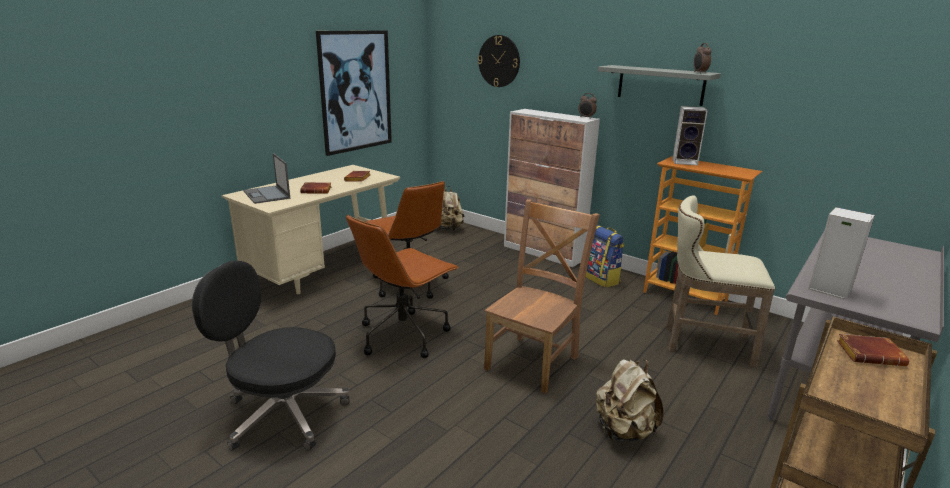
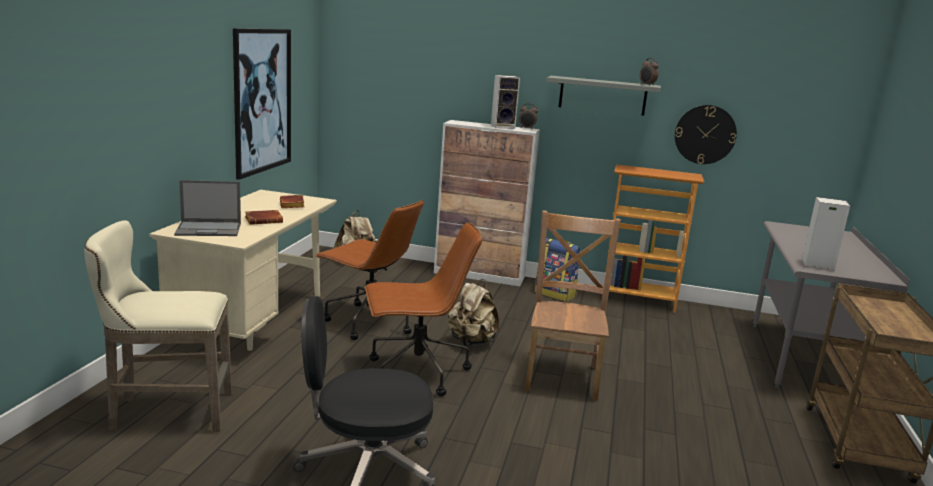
camera: 25 degrees left, 5 degrees down
laptop [243,153,290,204] -> laptop turned 45 degrees counterclockwise [174,180,241,236]
brown office chair [346,214,459,358] -> brown office chair turned 120 degrees counterclockwise [365,222,482,397]
wall clock [478,35,520,87] -> wall clock moved to [675,105,737,164]
beige backpack [596,359,664,442] -> beige backpack moved to [448,279,499,346]
beige stool [666,195,775,367] -> beige stool moved to [84,220,232,432]
speaker [673,106,708,165] -> speaker moved to [491,75,520,129]
brown book [837,334,909,366] -> none

